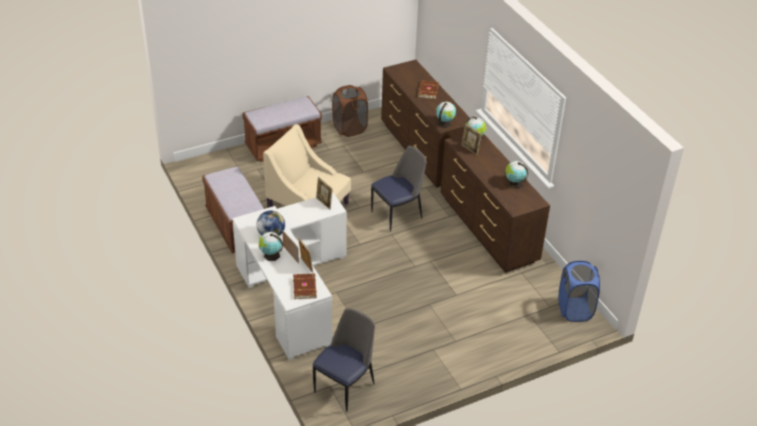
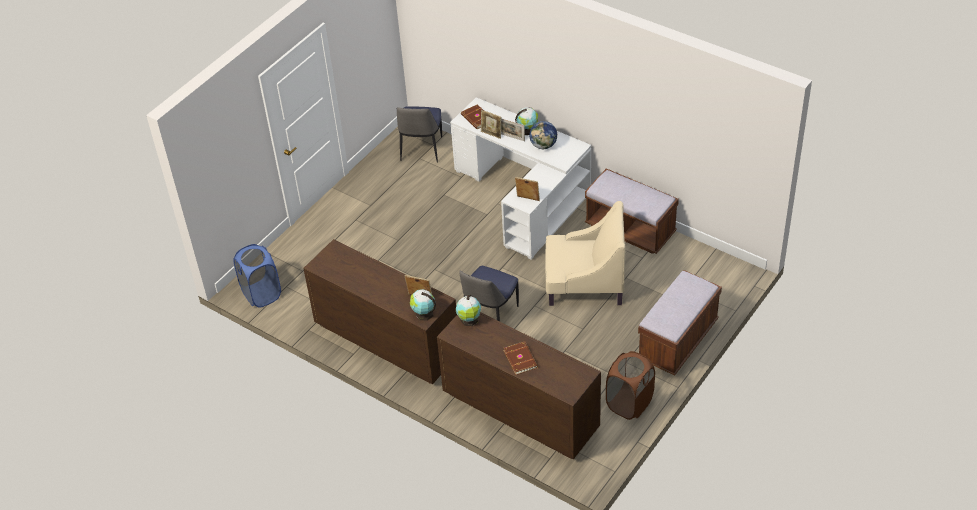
camera: 155 degrees right, 5 degrees up
globe [506,161,529,189] -> none

